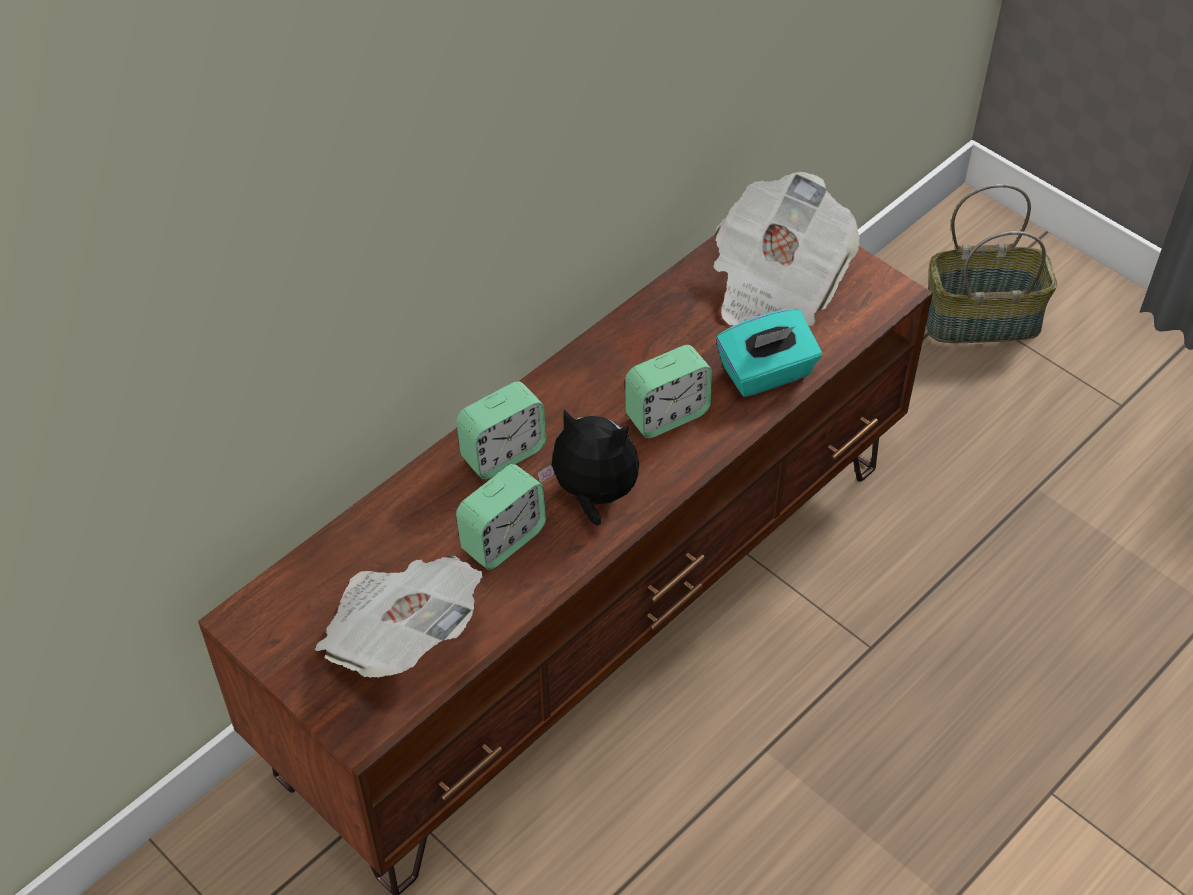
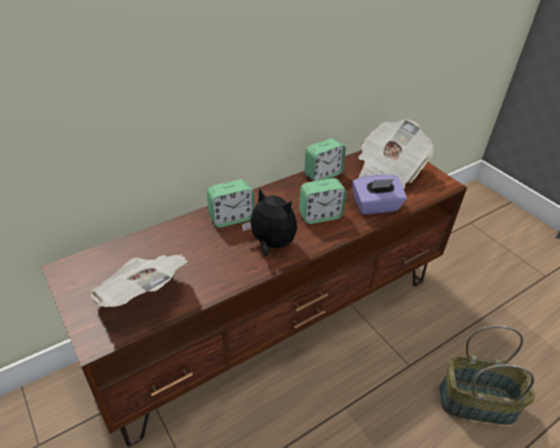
camera: 10 degrees right, 10 degrees down
alarm clock [456,464,546,570] -> alarm clock moved to [304,138,346,181]
turquoise tissue box [716,309,822,397] -> purple tissue box [352,175,407,215]
basket [926,184,1057,343] -> basket moved to [439,325,535,425]

